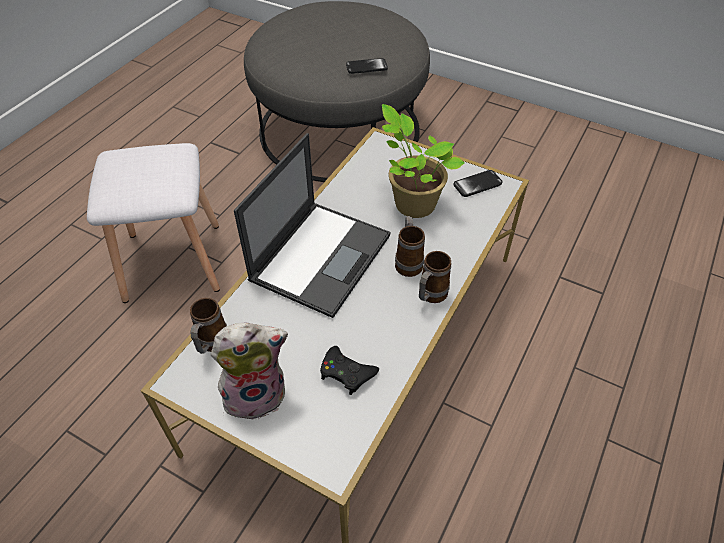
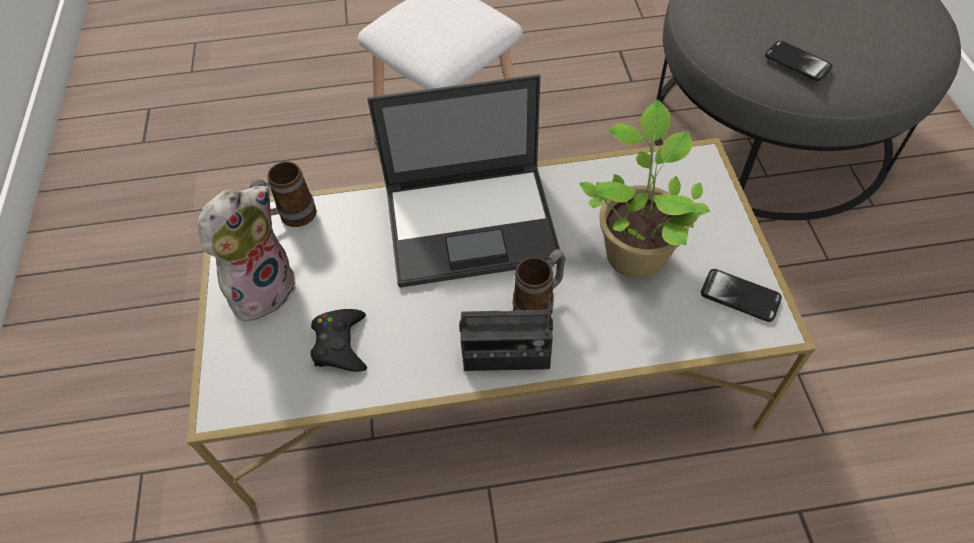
camera: 55 degrees right, 5 degrees up
plush toy [211,323,288,423] -> plush toy turned 90 degrees counterclockwise [198,186,296,322]
mug [419,251,451,303] -> radio [459,294,553,371]

